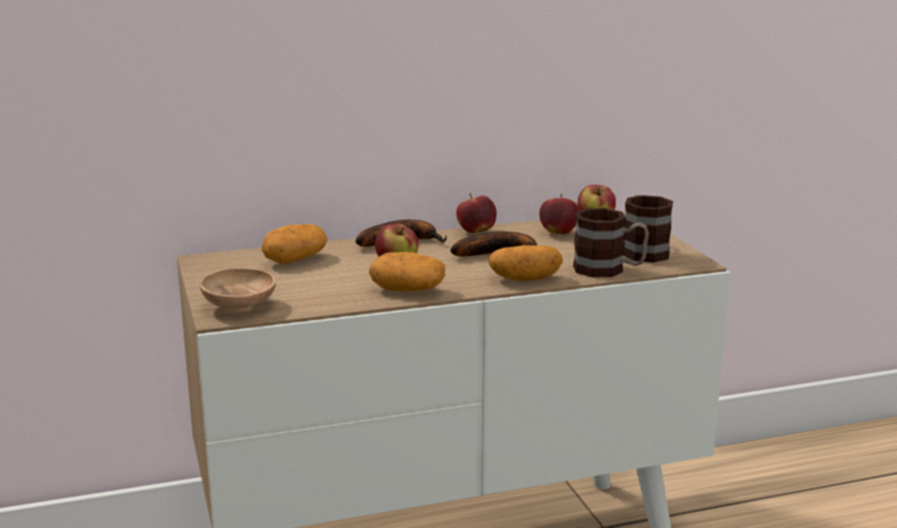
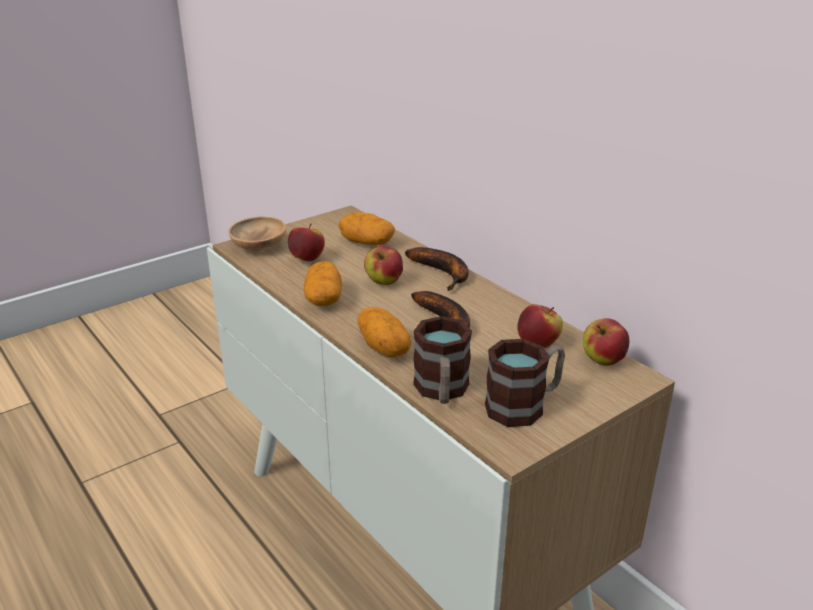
camera: 70 degrees right, 10 degrees up
apple [456,193,497,233] -> apple moved to [288,223,325,261]

